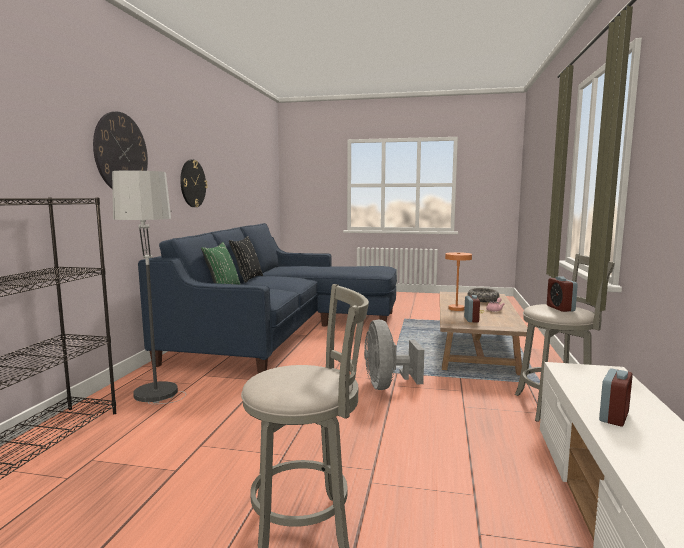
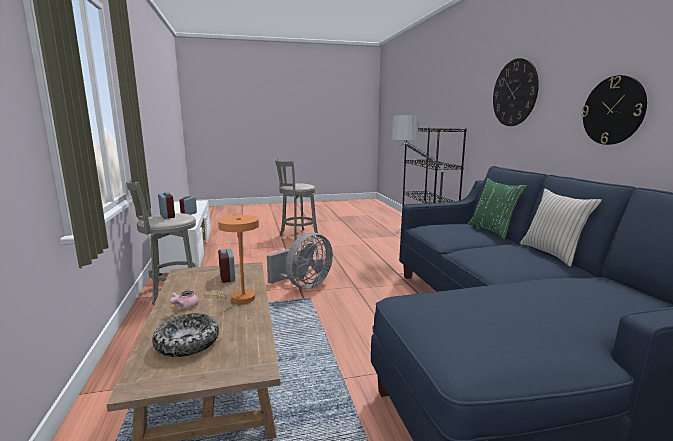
camera: 155 degrees right, 5 degrees up
black pillow [229,236,263,283] -> beige pillow [519,189,602,267]
grey fan [364,320,424,390] -> grey fan turned 75 degrees clockwise [267,233,333,289]

